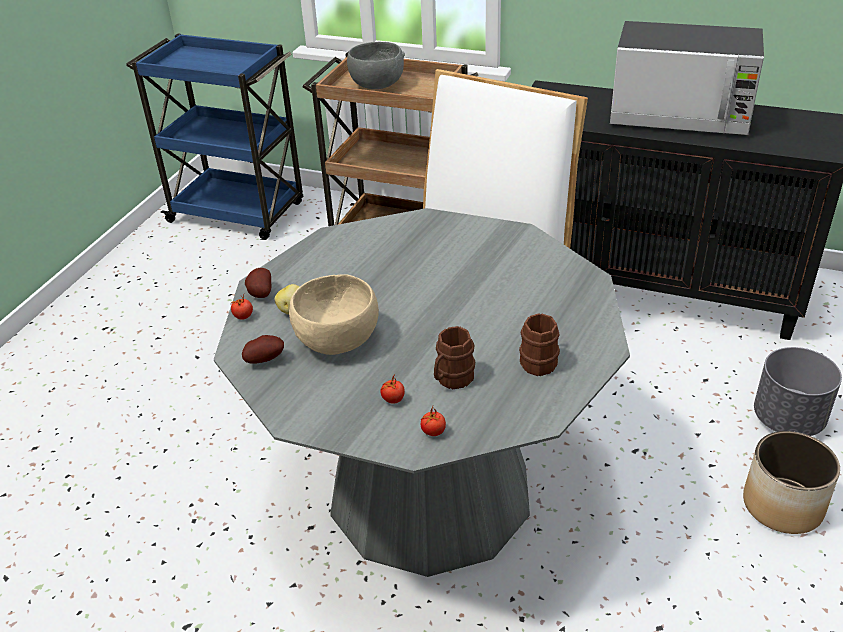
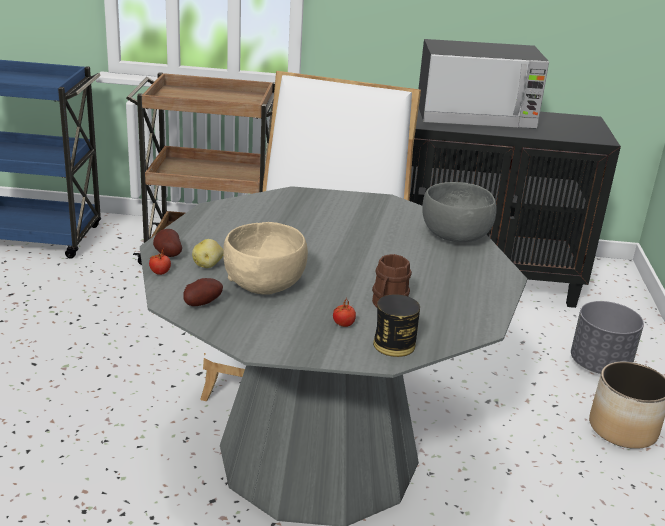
camera: 20 degrees left, 10 degrees down
grey bowl [347,42,405,89] -> grey bowl moved to [422,182,497,243]
tomato [421,407,446,436] -> can [373,294,420,357]
brown mug [519,313,560,376] -> none

